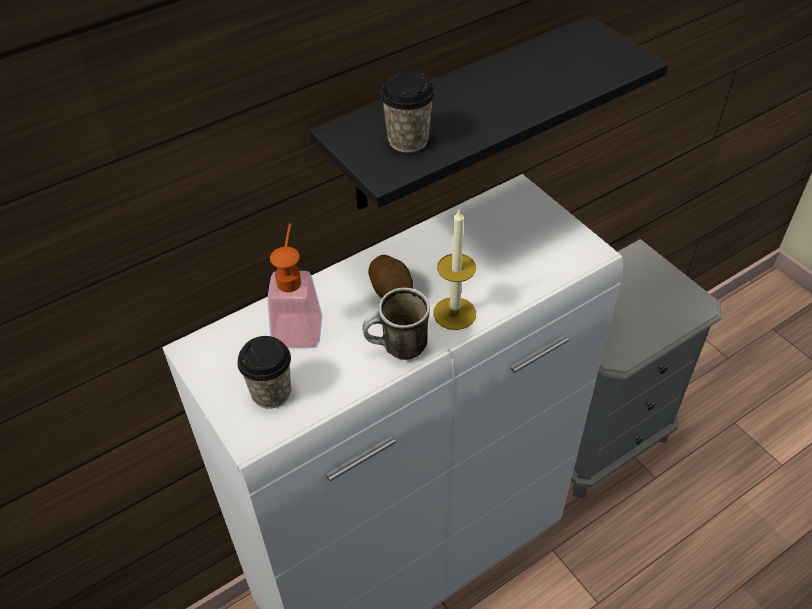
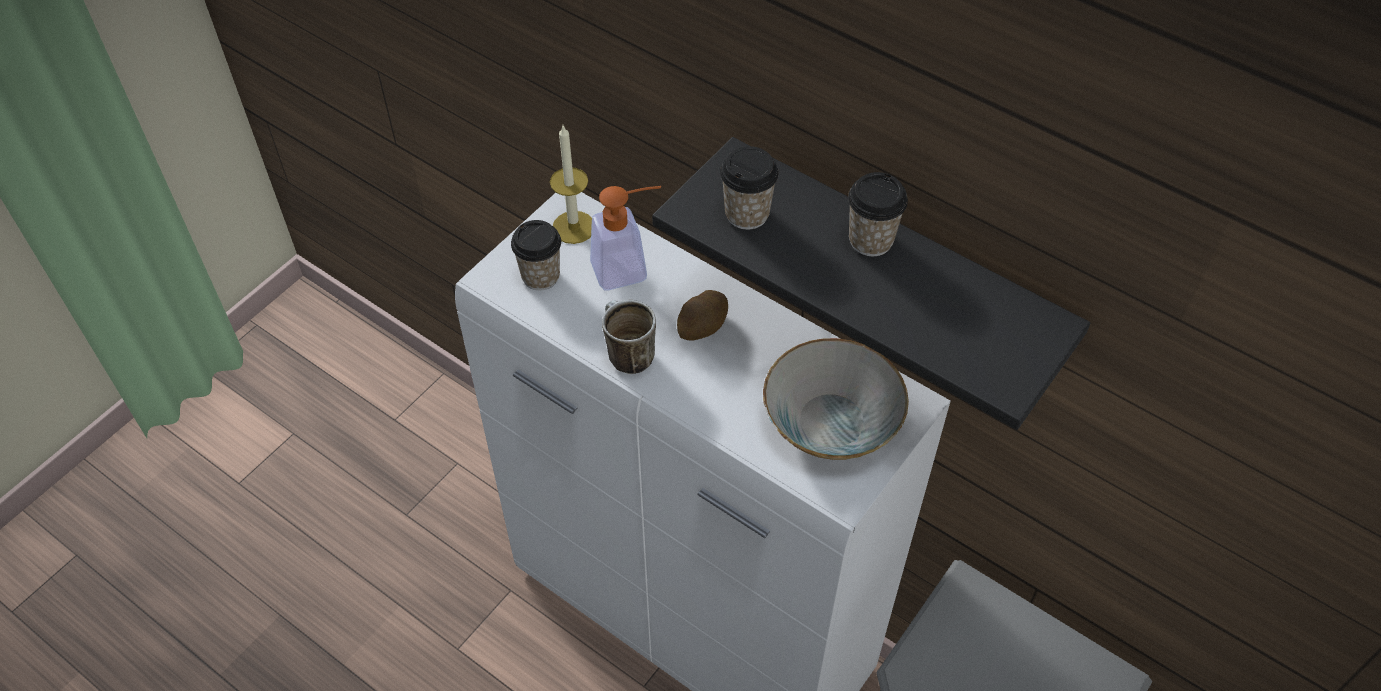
camera: 70 degrees right, 5 degrees up
candle [433,208,476,330] -> candle moved to [550,126,592,244]
none -> bowl [763,338,909,460]
none -> cup [848,172,908,256]

